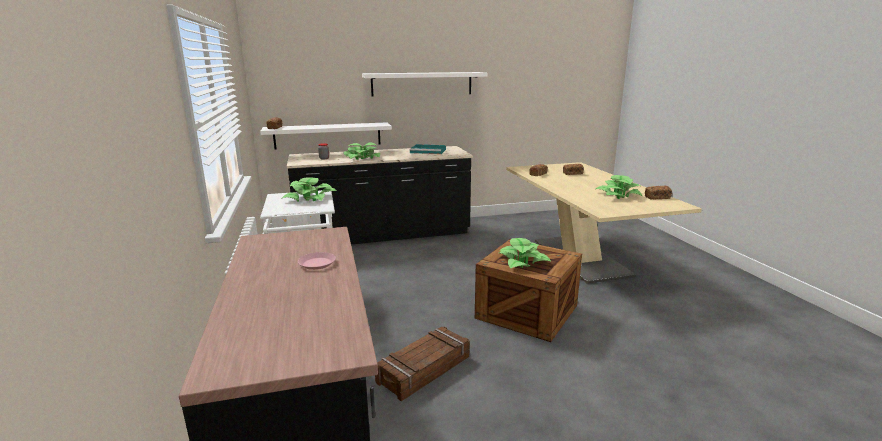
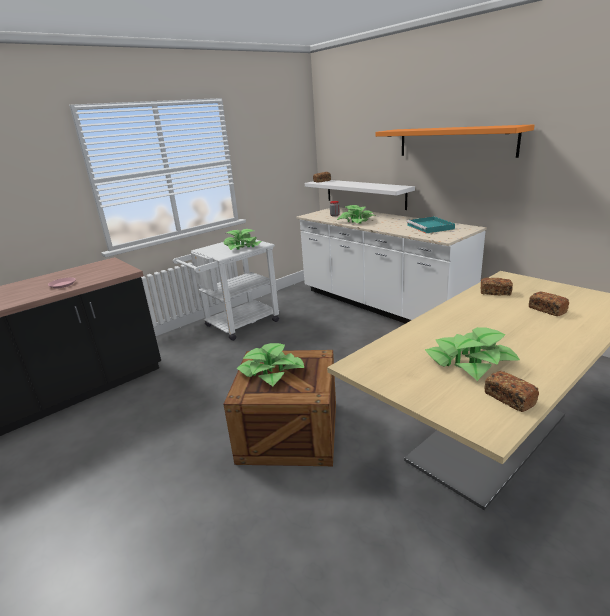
camera: 65 degrees right, 5 degrees up
black counter [287,146,473,244] -> white counter [296,207,487,324]
white shelf [362,72,488,97] -> orange shelf [375,124,534,158]
crate [375,327,470,401] -> none

